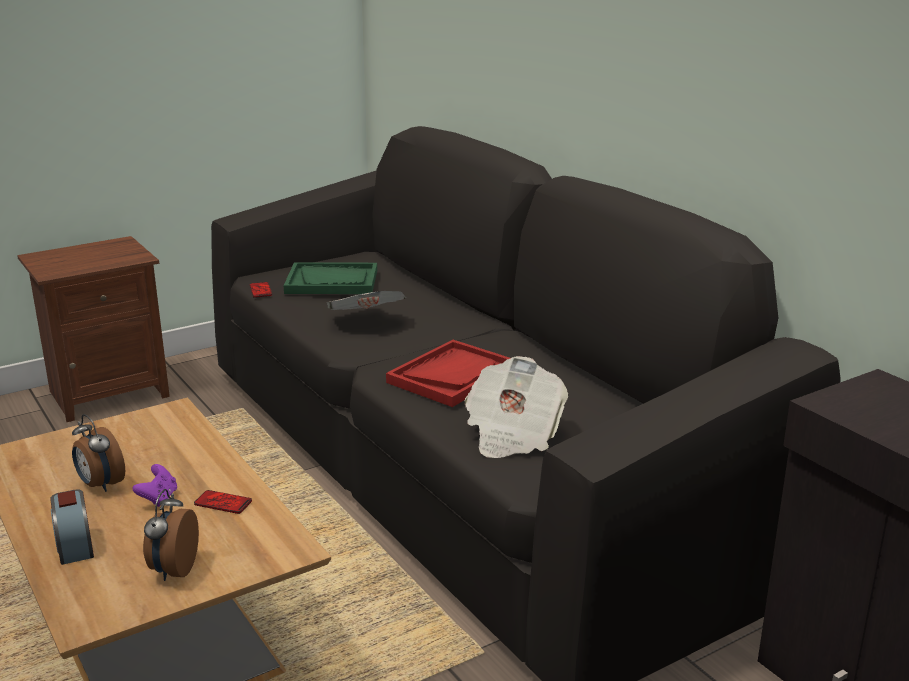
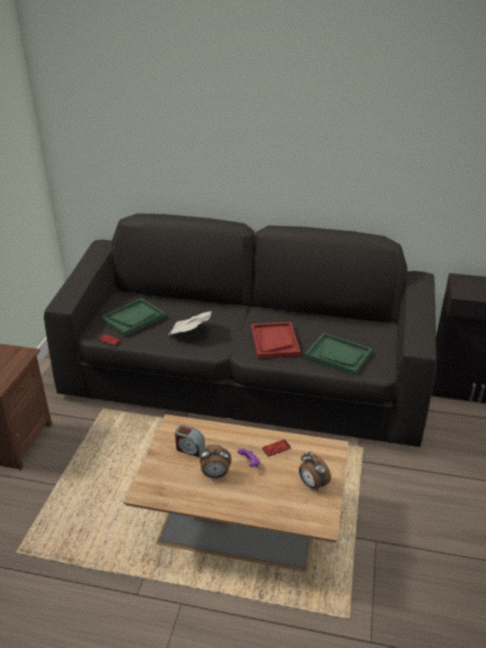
camera: 45 degrees left, 10 degrees up
alarm clock [50,489,94,565] -> alarm clock moved to [175,425,205,457]
newspaper [464,356,568,458] -> green tray [304,333,372,375]

